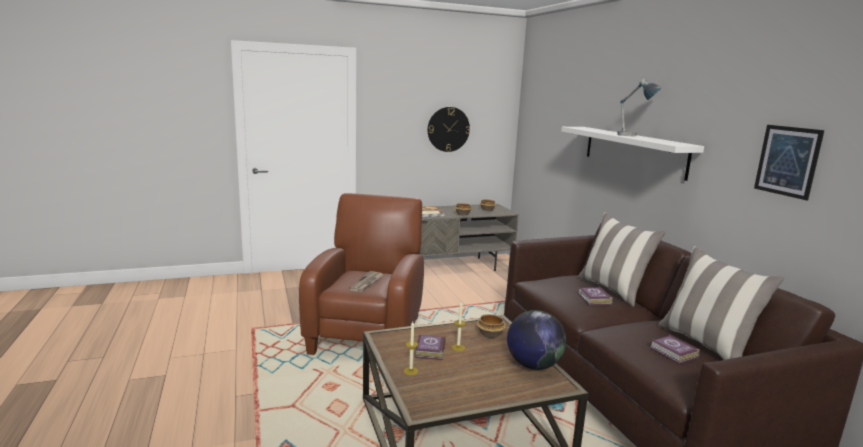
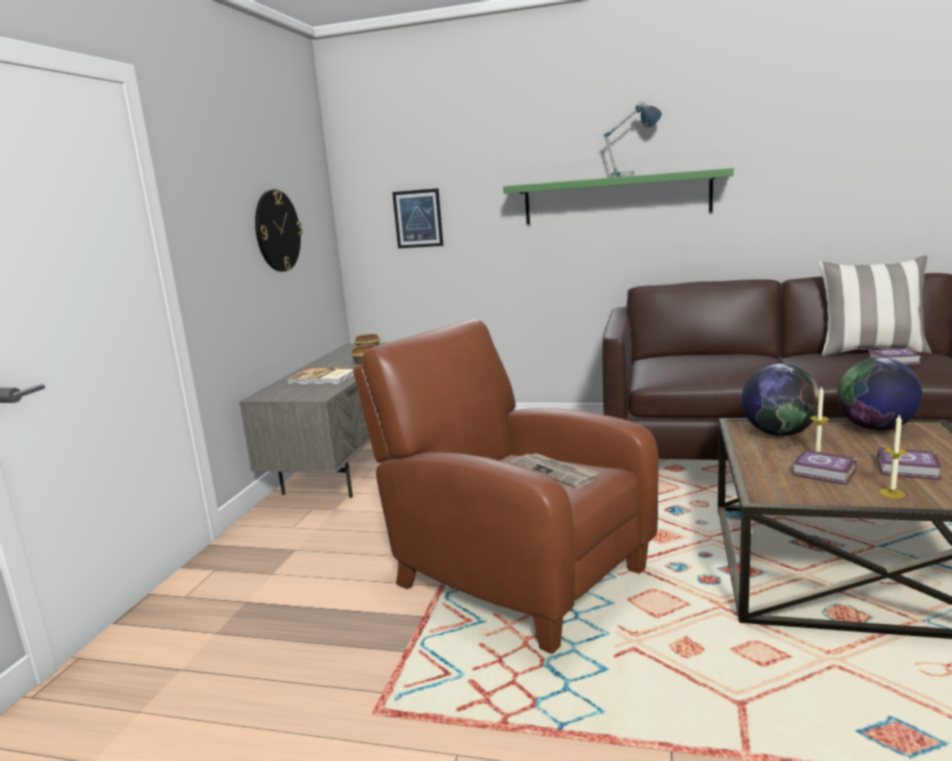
camera: 55 degrees left, 0 degrees up
bowl [477,314,506,338] -> globe [742,363,819,436]
white shelf [561,127,704,181] -> green shelf [503,168,734,224]
pillow [578,212,665,307] -> none
book [578,287,613,305] -> book moved to [877,447,942,480]
picture [754,125,825,200] -> picture moved to [392,188,443,248]

